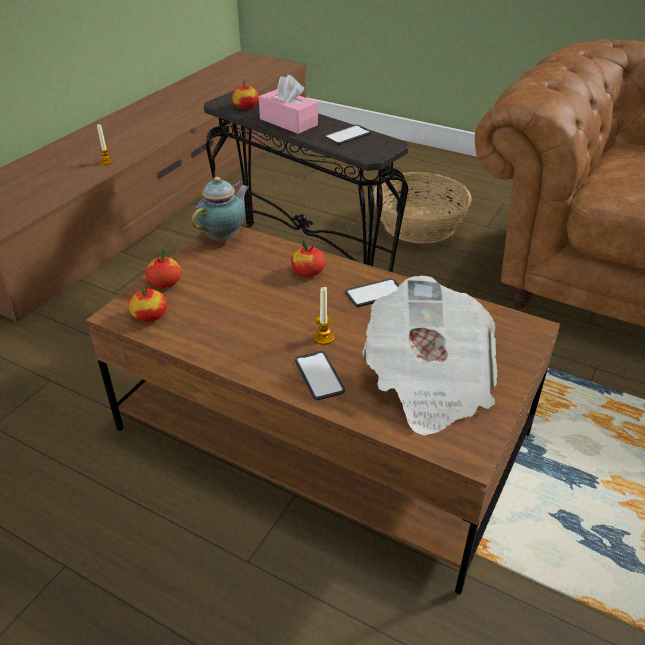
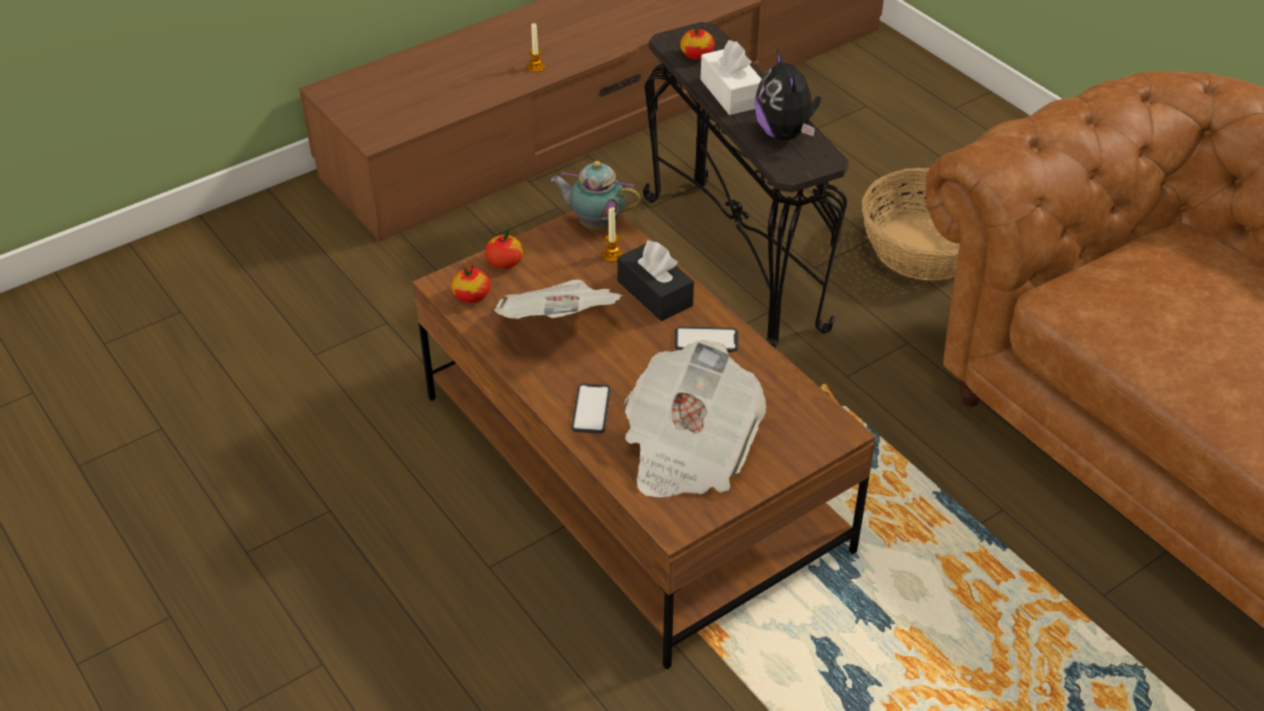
camera: 25 degrees right, 5 degrees up
teapot [191,177,249,241] -> teapot turned 135 degrees counterclockwise [551,161,641,230]
pink tissue box [259,75,318,134] -> white tissue box [701,40,761,115]
apple [291,241,325,277] -> black tissue box [617,240,694,321]
candle [313,287,334,345] -> candle moved to [602,207,623,262]
phone [324,125,372,145] -> plush toy [754,49,821,140]
none -> newspaper [494,280,623,319]

